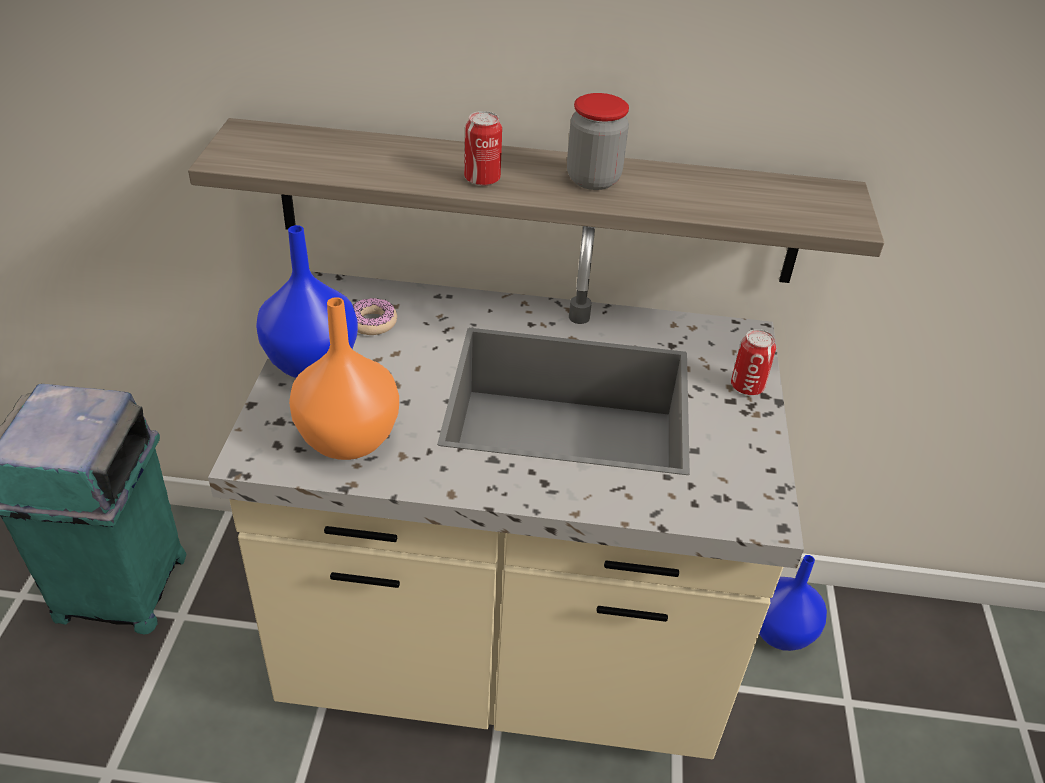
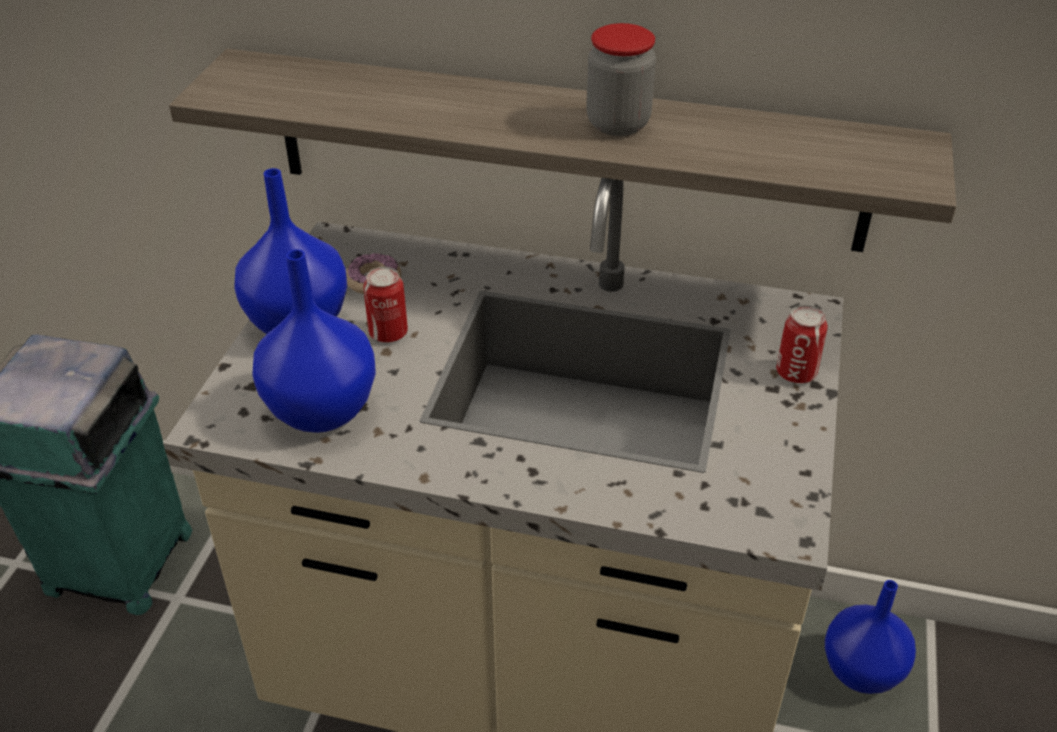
camera: 10 degrees right, 0 degrees up
orange vase [289,297,399,460] -> blue vase [252,249,376,433]
can [464,111,502,186] -> can moved to [363,267,408,343]

